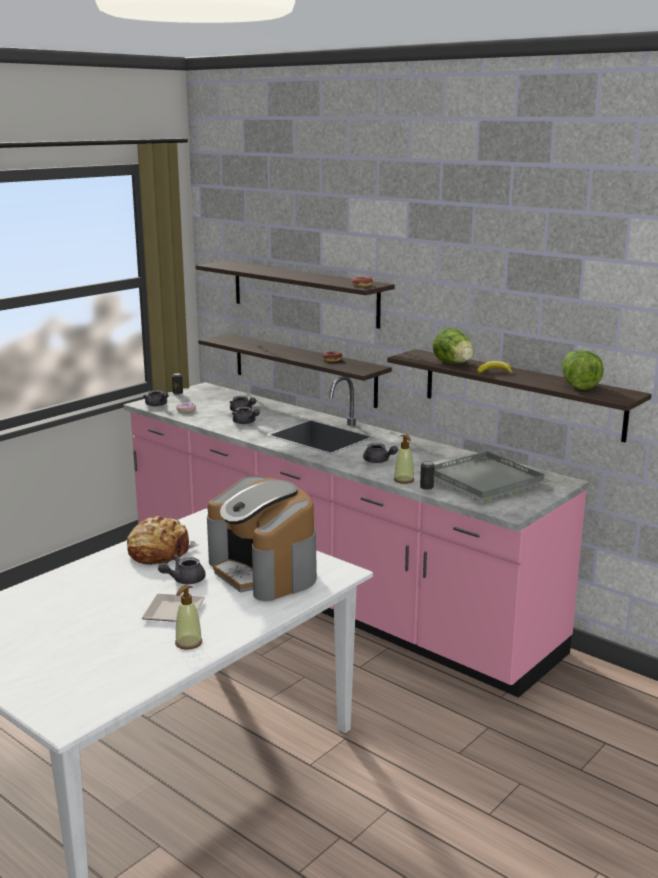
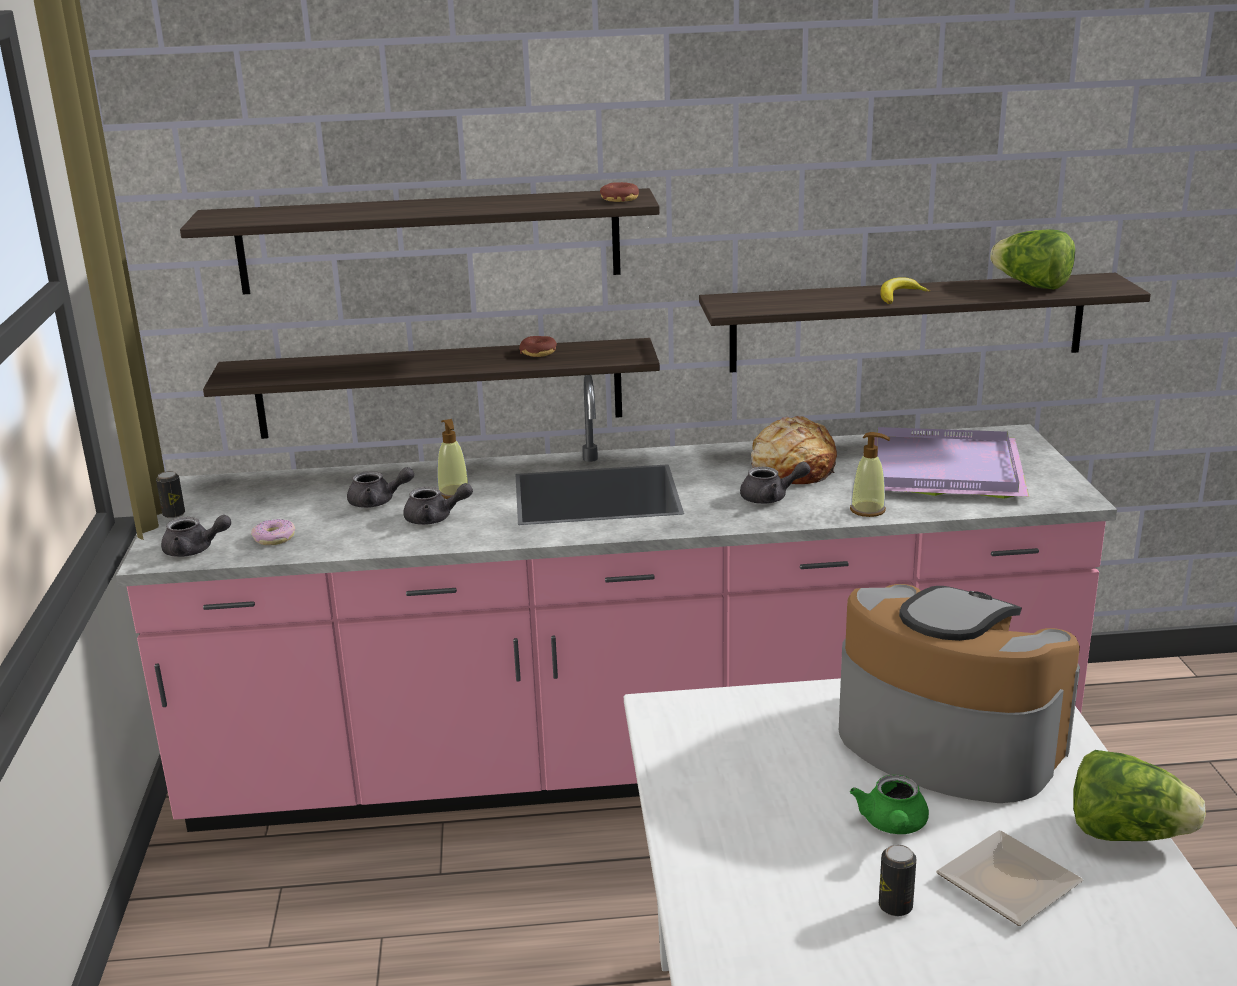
camera: 45 degrees left, 5 degrees up
bread [127,516,199,565] -> bread moved to [751,416,837,484]
grey teapot [158,555,206,584] -> green teapot [850,775,929,834]
soap dispenser [175,585,202,650] -> soap dispenser moved to [437,419,469,499]
coffee machine [207,476,317,601] -> coffee machine turned 150 degrees counterclockwise [839,584,1080,803]
grey tray [420,451,551,502] -> purple tray [874,427,1029,499]
can [420,461,435,490] -> can moved to [879,844,916,916]
lettuce [433,328,474,364] -> lettuce moved to [1073,750,1206,841]

